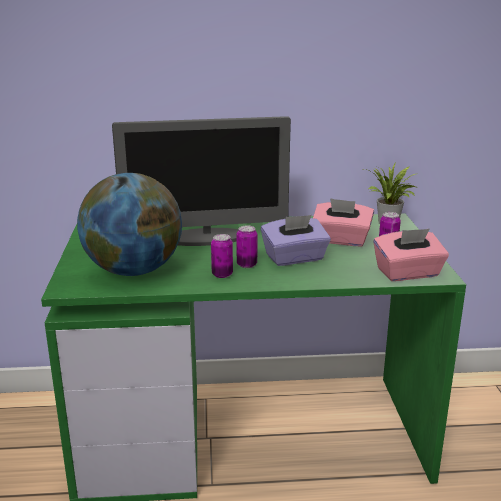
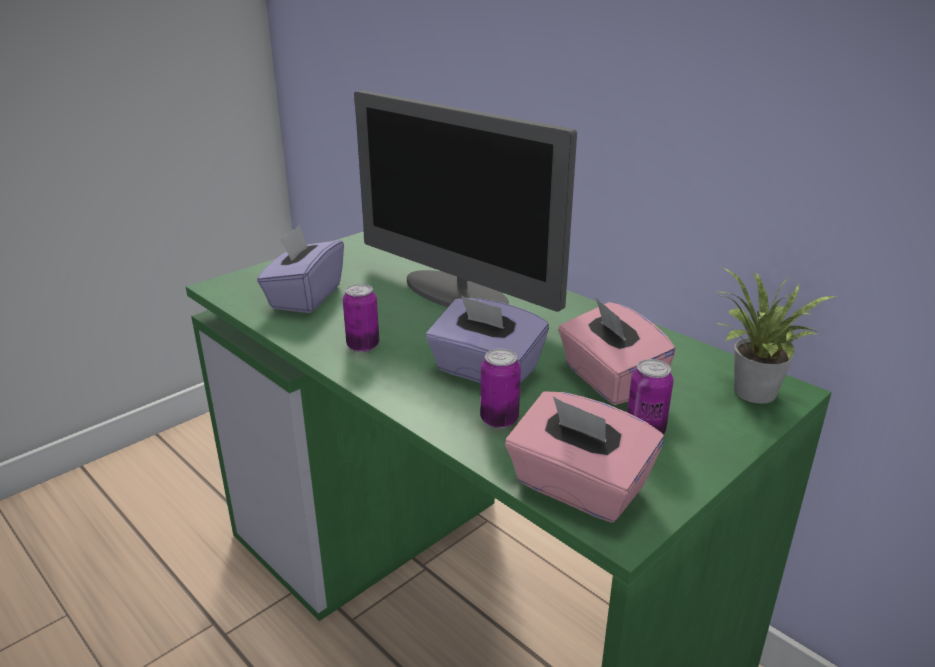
camera: 50 degrees right, 5 degrees up
globe [77,173,182,276] -> purple tissue box [257,225,344,313]
can [236,225,257,268] -> can moved to [480,349,521,428]

